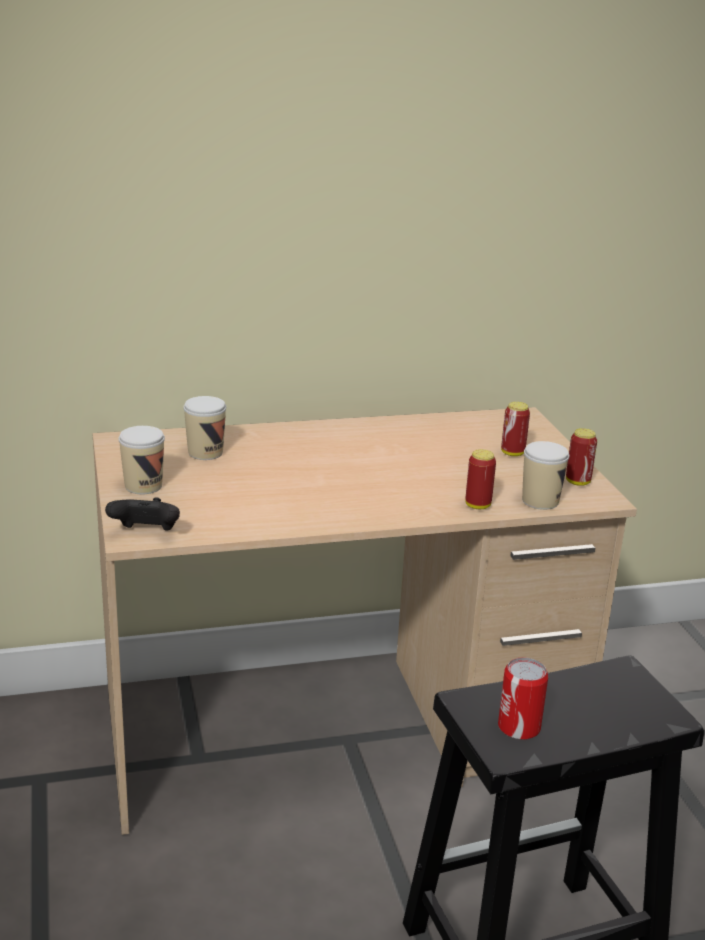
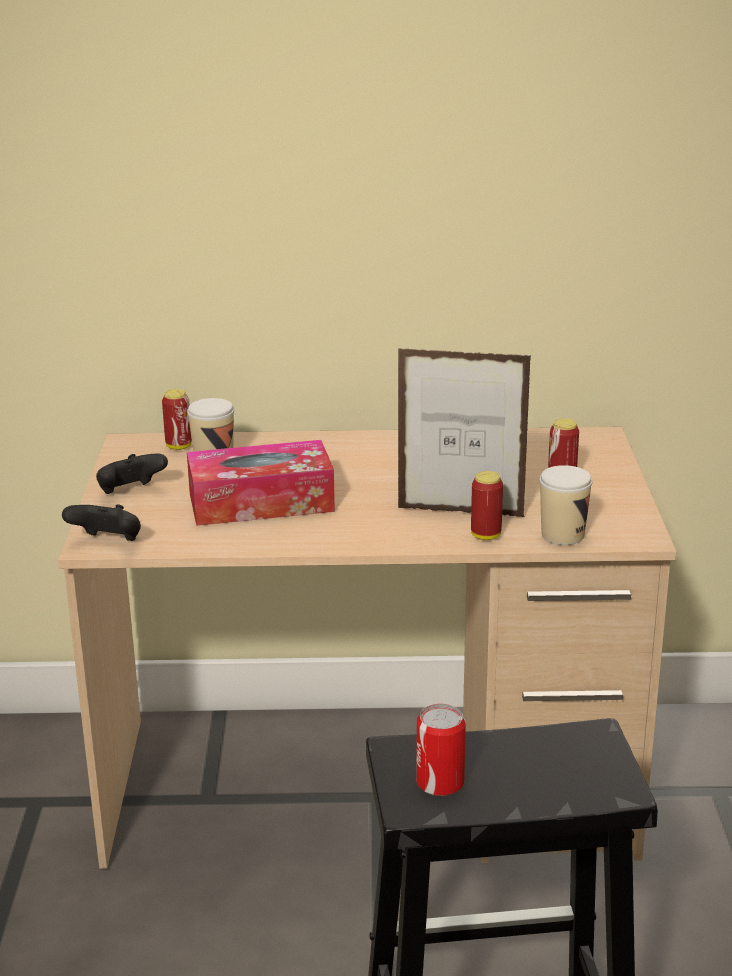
camera: 15 degrees right, 0 degrees up
cup [118,426,165,494] -> black game controller [96,453,168,494]
can [566,428,597,486] -> can moved to [162,389,192,450]
none -> tissue box [187,440,335,526]
none -> picture frame [398,348,531,517]

